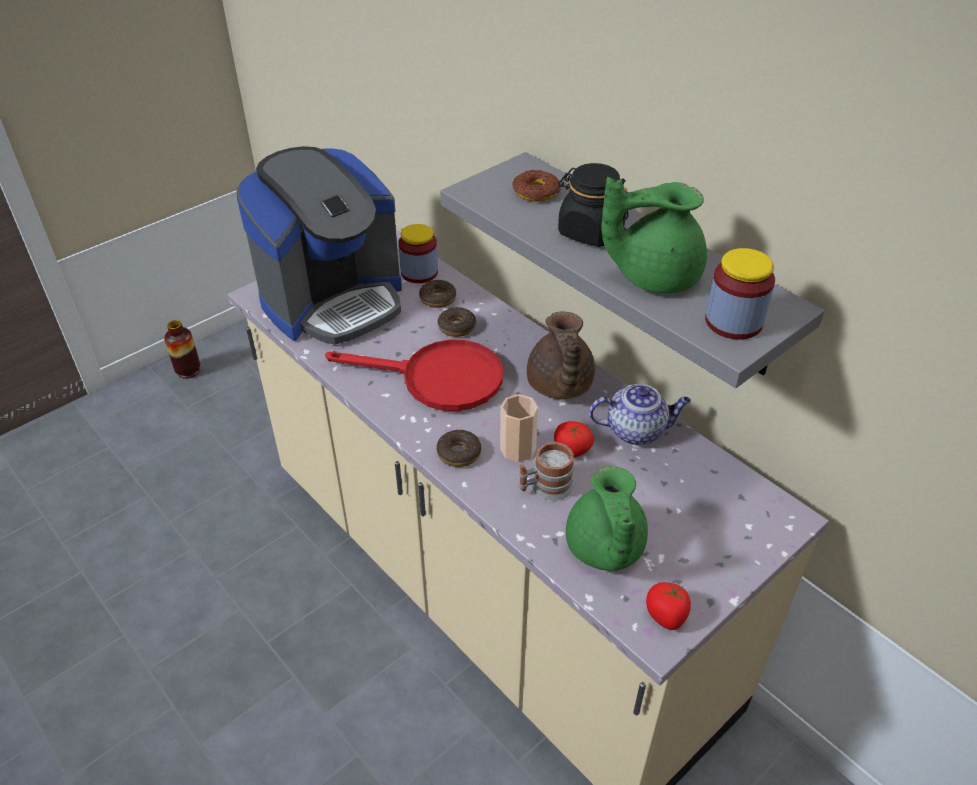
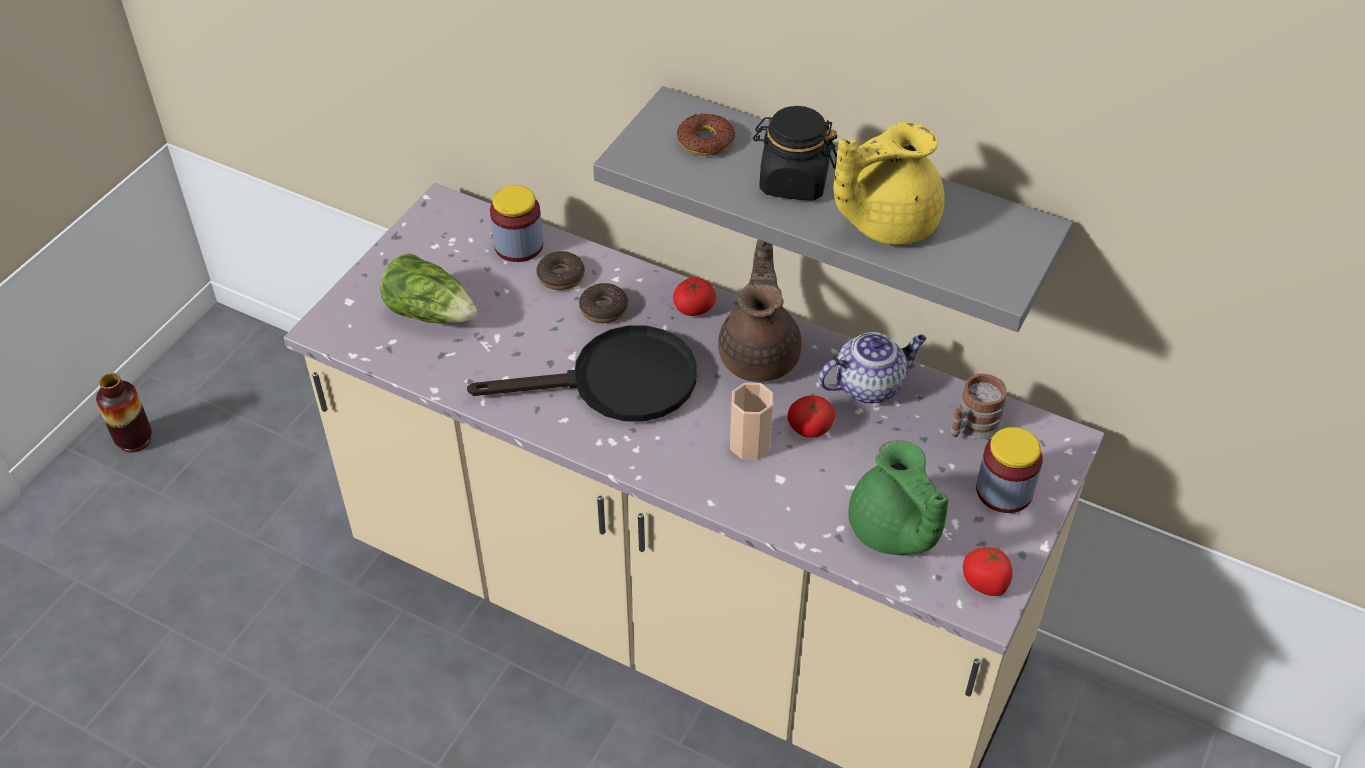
camera: 20 degrees left, 5 degrees up
coffee machine [237,146,402,345] -> lettuce [380,253,477,323]
red frying pan [325,339,503,411] -> black frying pan [467,325,697,422]
donut [436,430,481,467] -> none
mug [519,442,574,501] -> mug moved to [950,373,1007,439]
brown teapot [527,311,595,399] -> brown teapot turned 150 degrees counterclockwise [718,239,802,382]
green teapot [601,177,707,293] -> yellow teapot [833,122,945,245]
jar [705,248,775,340] -> jar moved to [976,427,1043,513]
none -> tomato [673,278,716,316]

